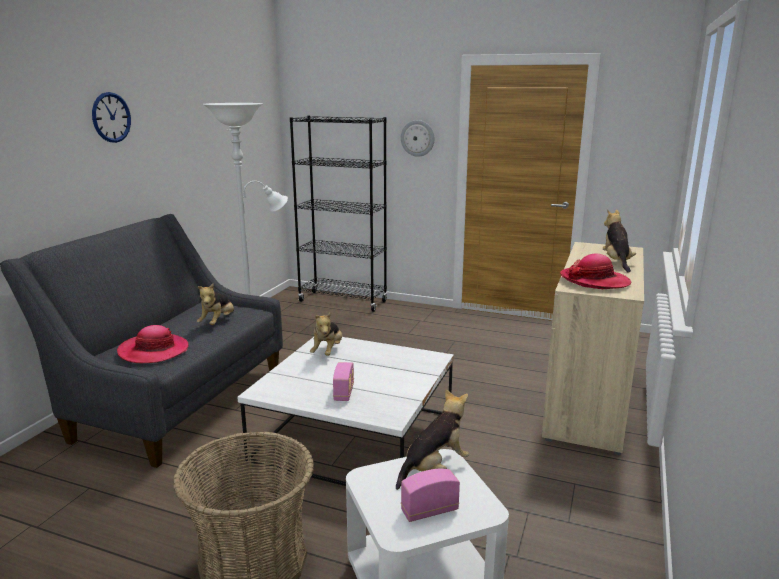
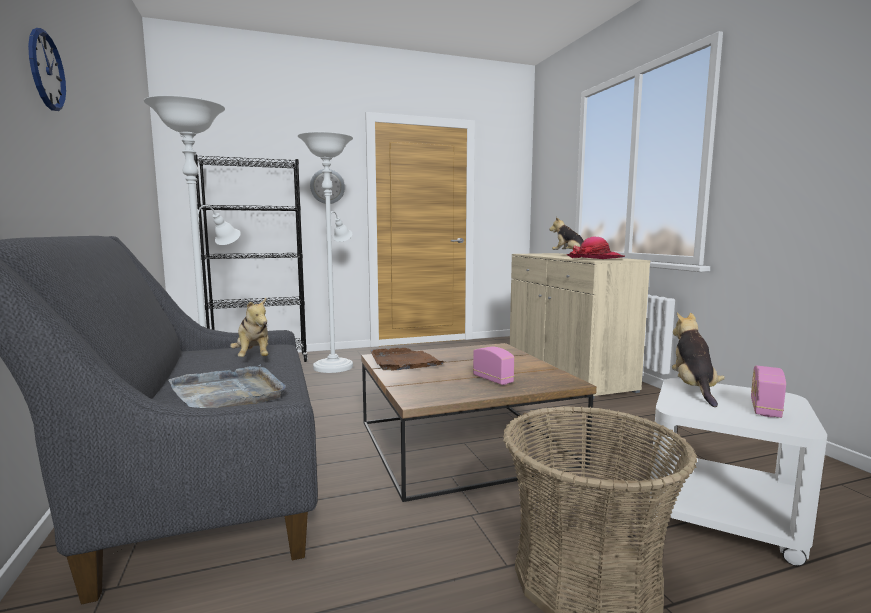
camera: 40 degrees left, 10 degrees down
hat [117,325,188,363] -> grey tray [168,364,286,408]
white coffee table [237,337,454,486] -> brown coffee table [361,343,597,502]
plush toy [310,312,343,356] -> brown tray [371,348,443,371]
none -> white floor lamp [298,132,353,373]

